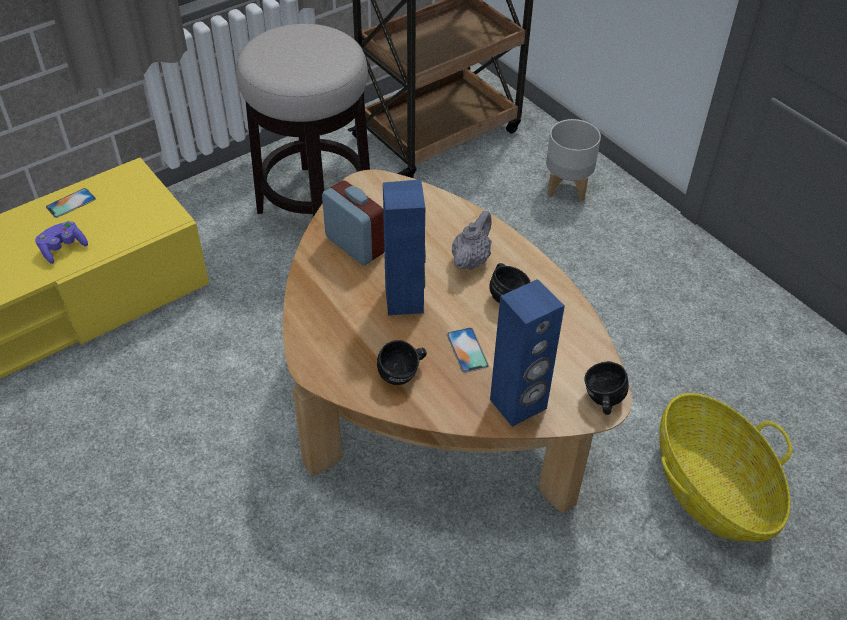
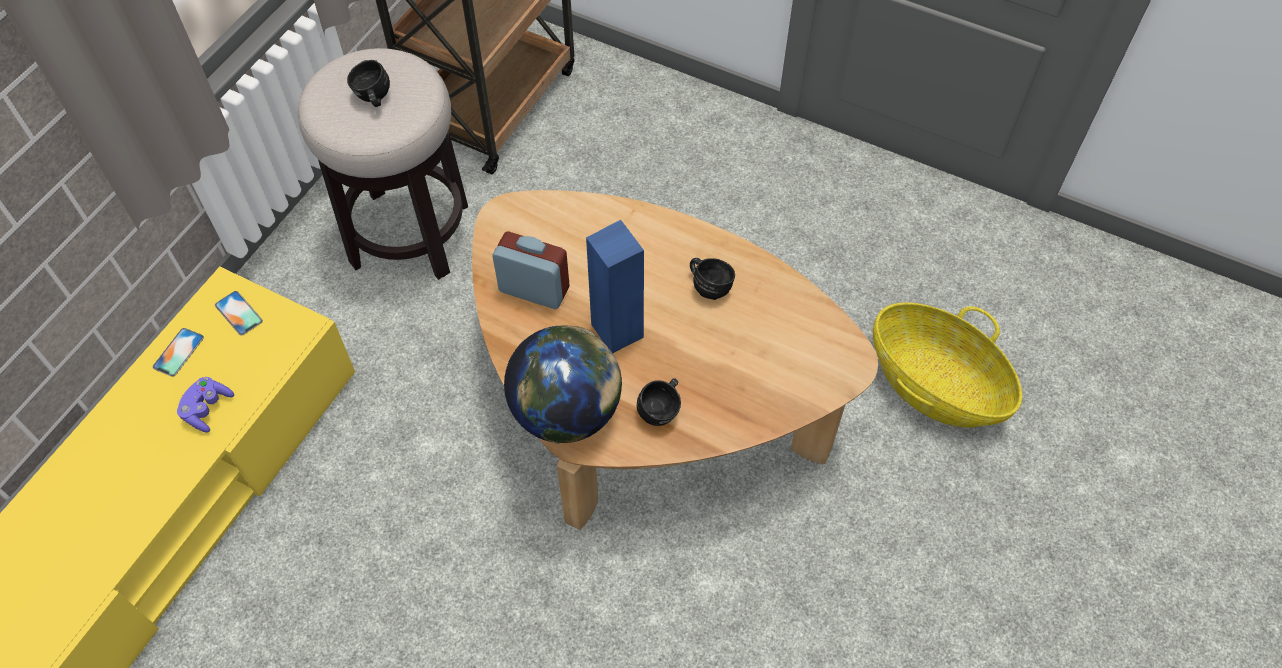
camera: 25 degrees left, 10 degrees up
phone [447,328,489,373] -> phone moved to [215,291,263,336]
grey teapot [452,211,492,270] -> none
blue speaker [490,279,565,427] -> none
grey planter [546,119,601,202] -> none
black mug [584,361,629,415] -> black mug moved to [347,60,390,107]
none -> globe [504,326,622,444]

